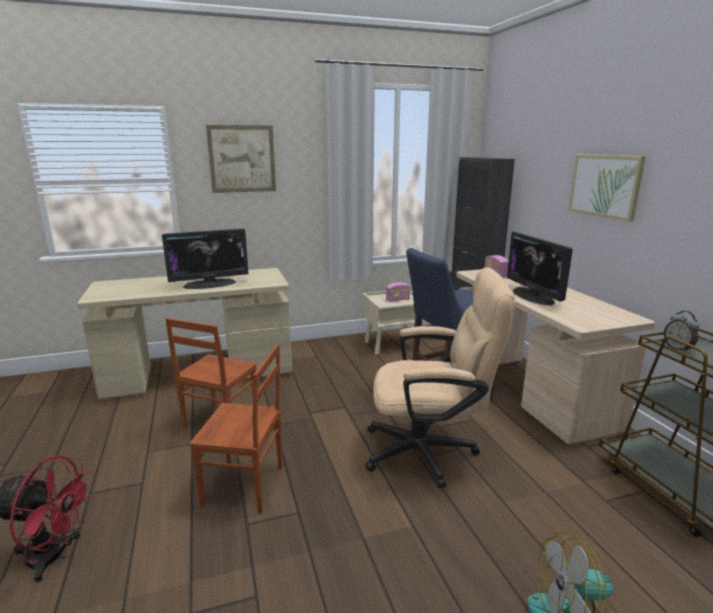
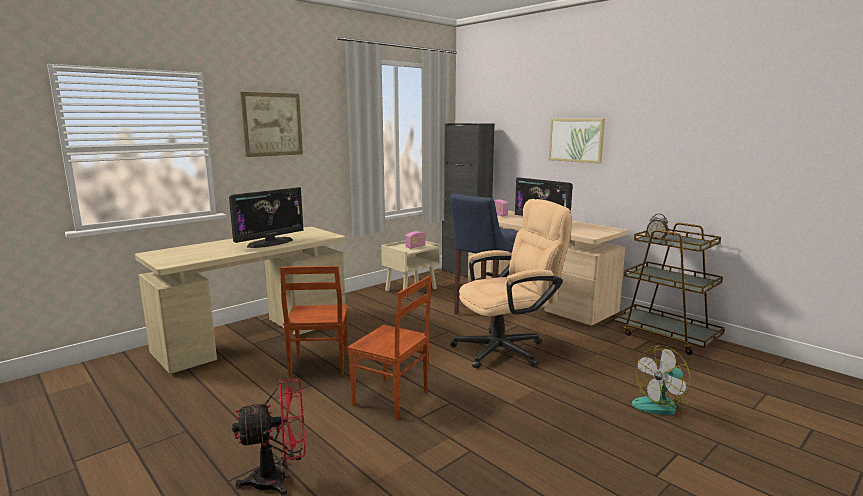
camera: 25 degrees left, 5 degrees down
brown chair [189,343,282,513] -> brown chair turned 45 degrees clockwise [347,275,431,420]

